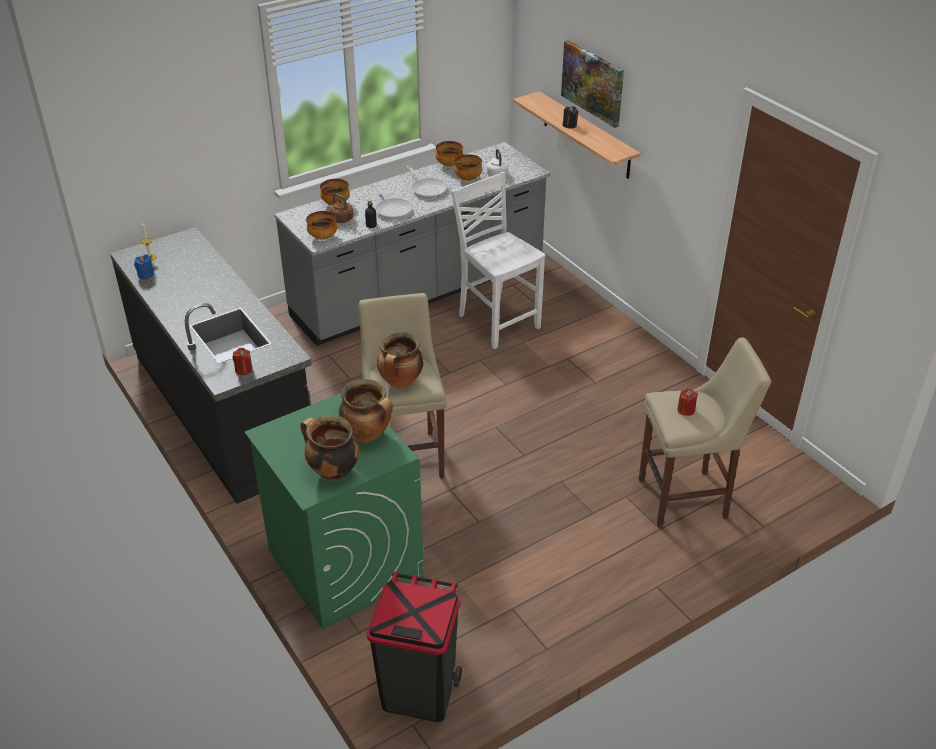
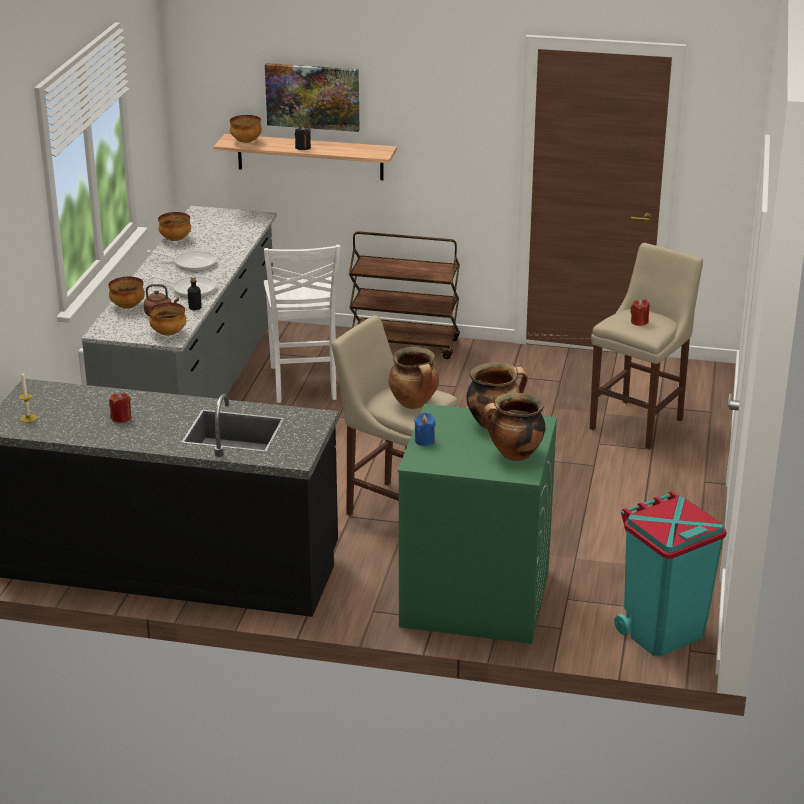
camera: 45 degrees left, 10 degrees down
blue candle [134,254,154,280] -> blue candle moved to [415,412,435,446]
red candle [232,348,253,375] -> red candle moved to [109,393,131,423]
black trash can [367,572,462,722] -> turquoise trash can [614,491,727,657]
white chair [451,172,545,349] -> white chair turned 105 degrees counterclockwise [264,245,340,403]
bowl [454,154,482,181] -> bowl moved to [230,115,262,143]
white kettle [487,149,508,176] -> none
none -> brown cart [349,231,460,359]

